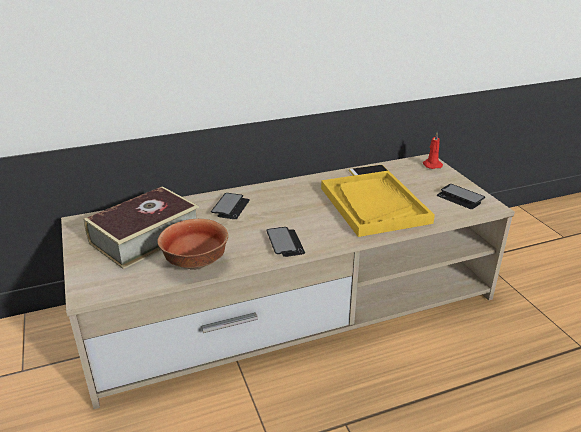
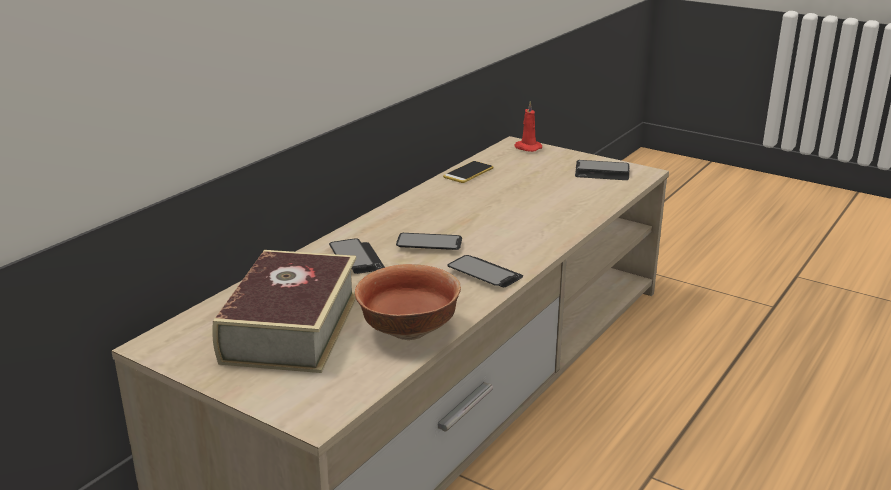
camera: 35 degrees left, 5 degrees down
yellow tray [321,171,435,237] -> none
none -> phone [396,233,462,250]

